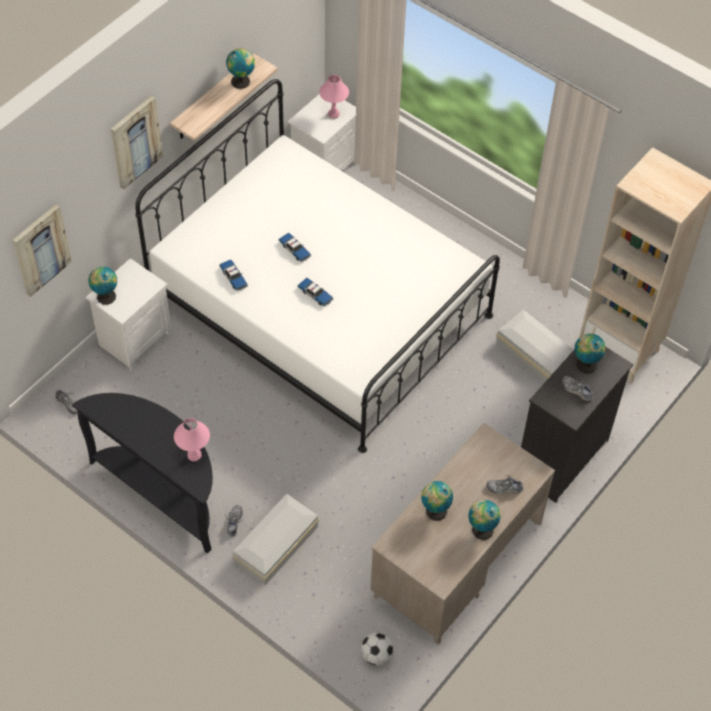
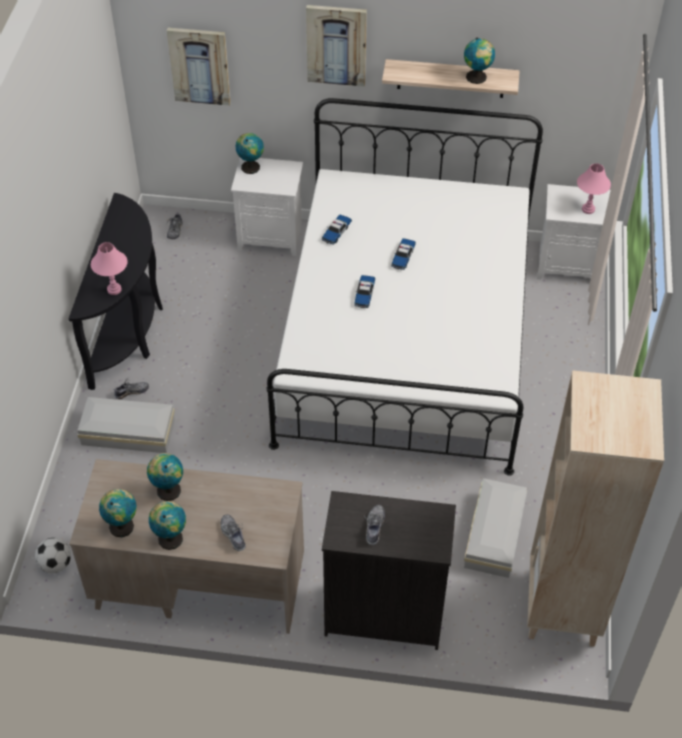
camera: 60 degrees right, 5 degrees down
globe [575,333,605,374] -> globe moved to [99,489,137,537]

